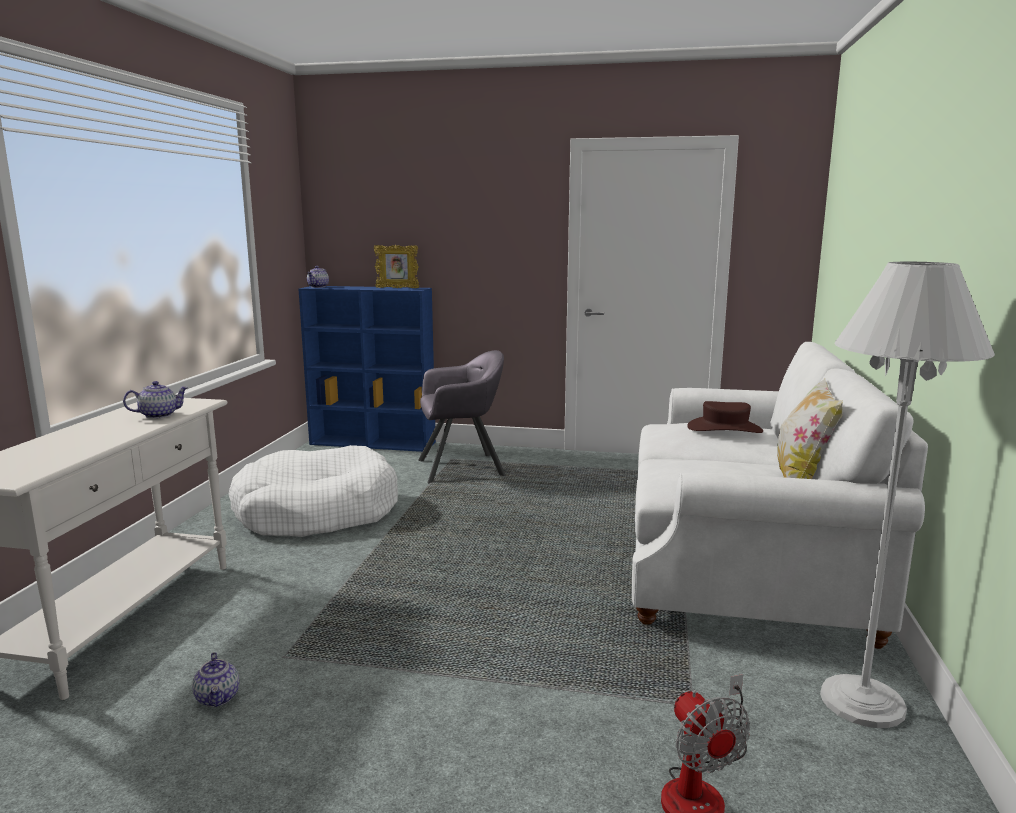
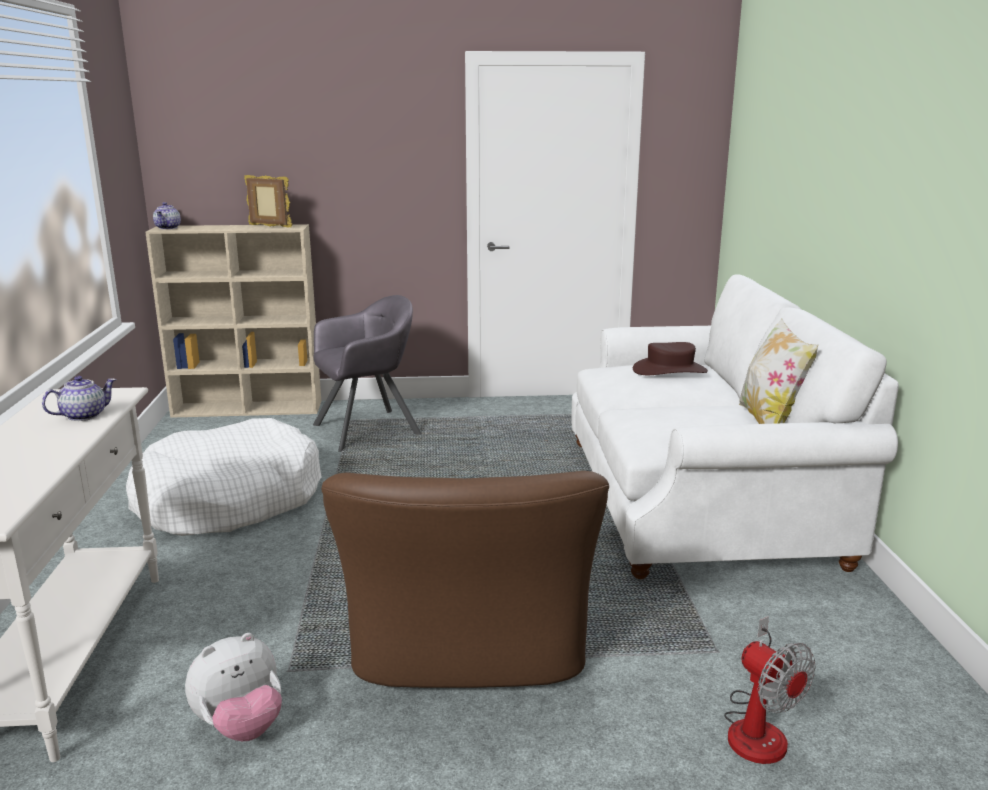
camera: 15 degrees left, 5 degrees up
teapot [192,652,239,707] -> plush toy [185,633,282,741]
blue bookcase [299,286,436,452] -> beige bookcase [145,224,321,418]
picture frame [374,245,419,288] -> picture frame turned 150 degrees counterclockwise [244,175,292,228]
white floor lamp [820,262,995,728] -> none
none -> brown armchair [321,471,609,688]

